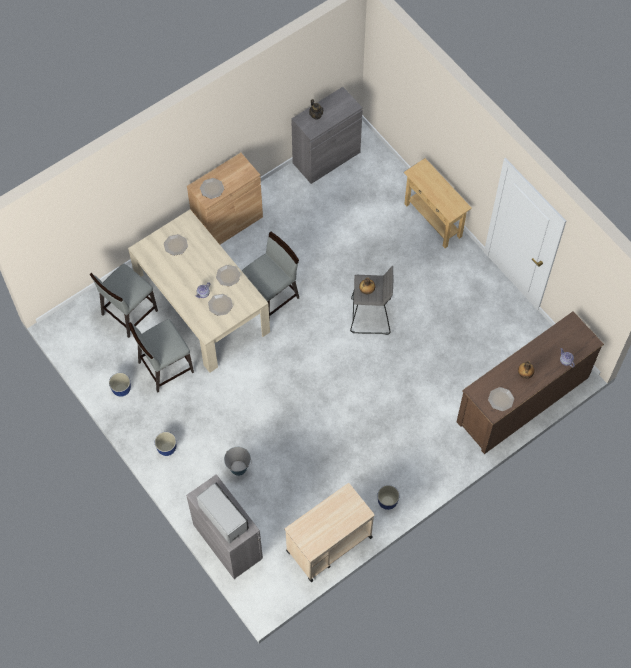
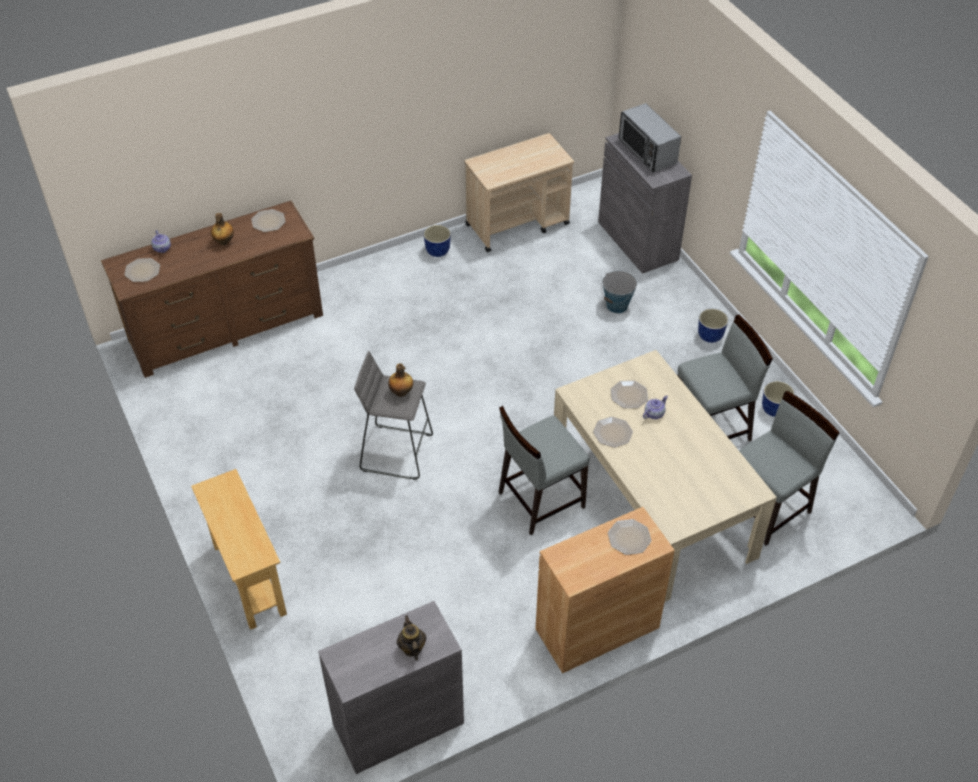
camera: 170 degrees left, 15 degrees down
plate [164,234,188,256] -> plate moved to [124,258,160,282]

